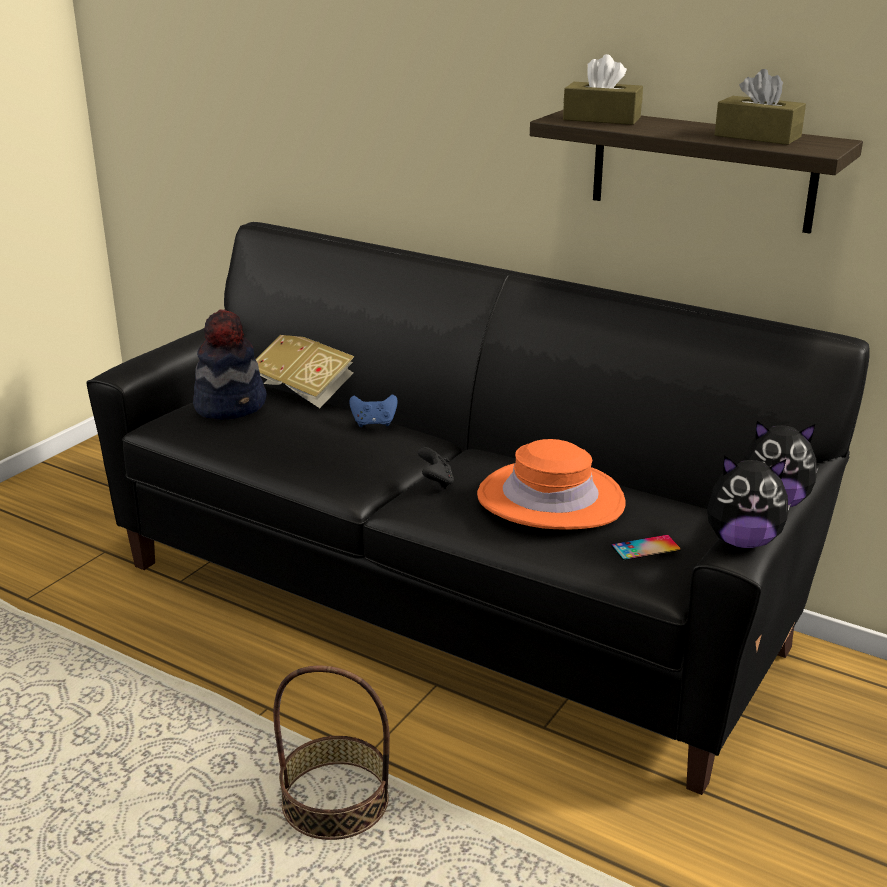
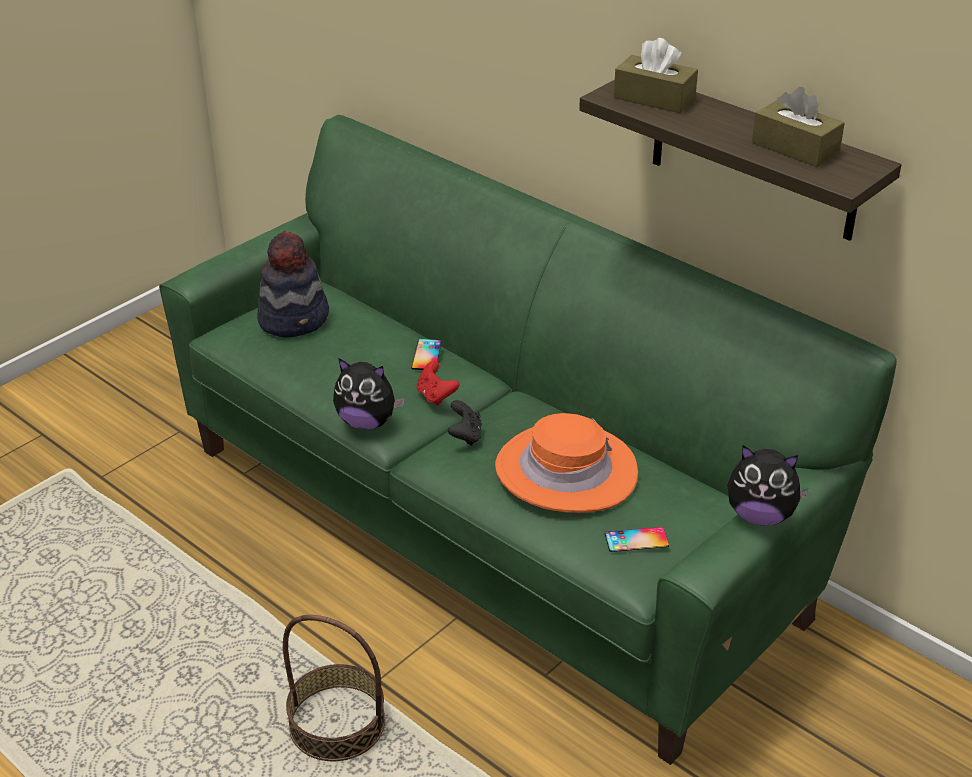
camera: 10 degrees right, 10 degrees up
black sofa [87,222,870,795] -> green sofa [159,115,897,765]
book [256,335,354,408] -> none
blue game controller [349,395,398,427] -> phone [411,339,442,370]
plush toy [707,456,791,549] -> plush toy moved to [333,358,405,429]
none -> red game controller [417,361,460,406]

